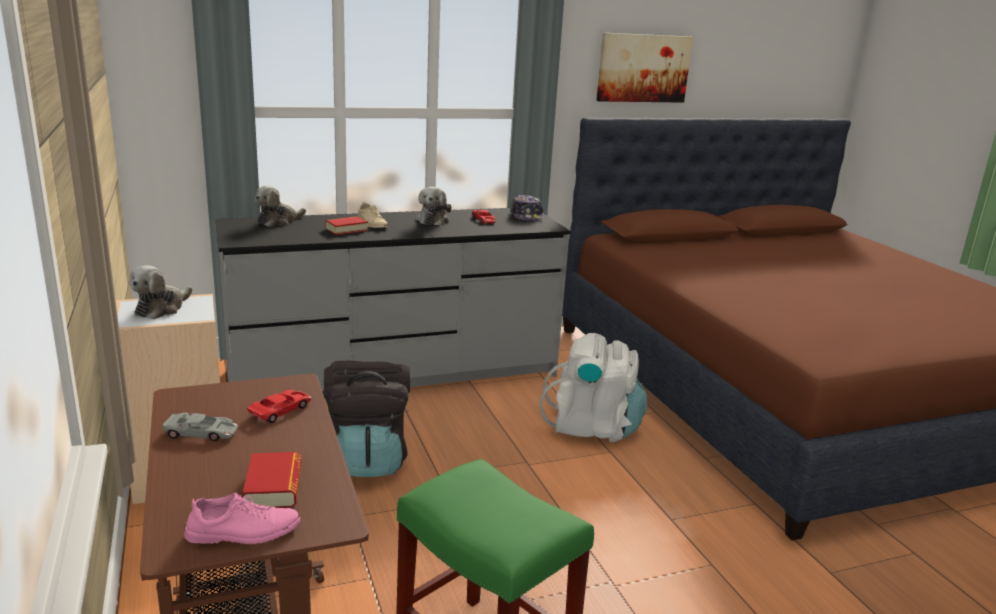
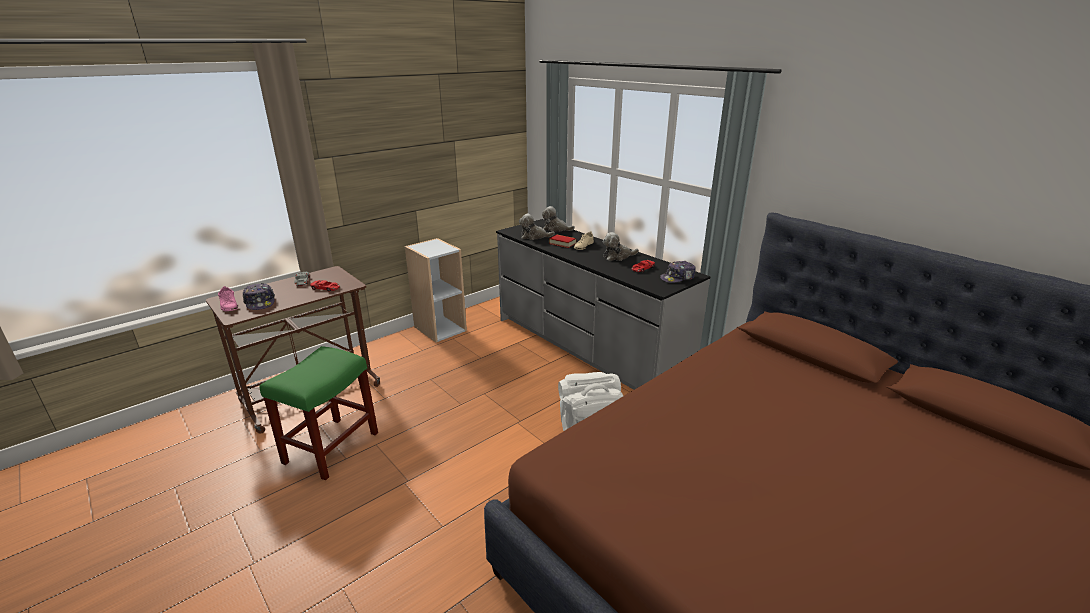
camera: 70 degrees right, 5 degrees up
plush toy [129,265,192,319] -> plush toy moved to [519,214,555,240]
book [243,452,301,508] -> cap [243,283,275,310]
black backpack [323,361,410,477] -> none
picture [596,33,693,103] -> none

